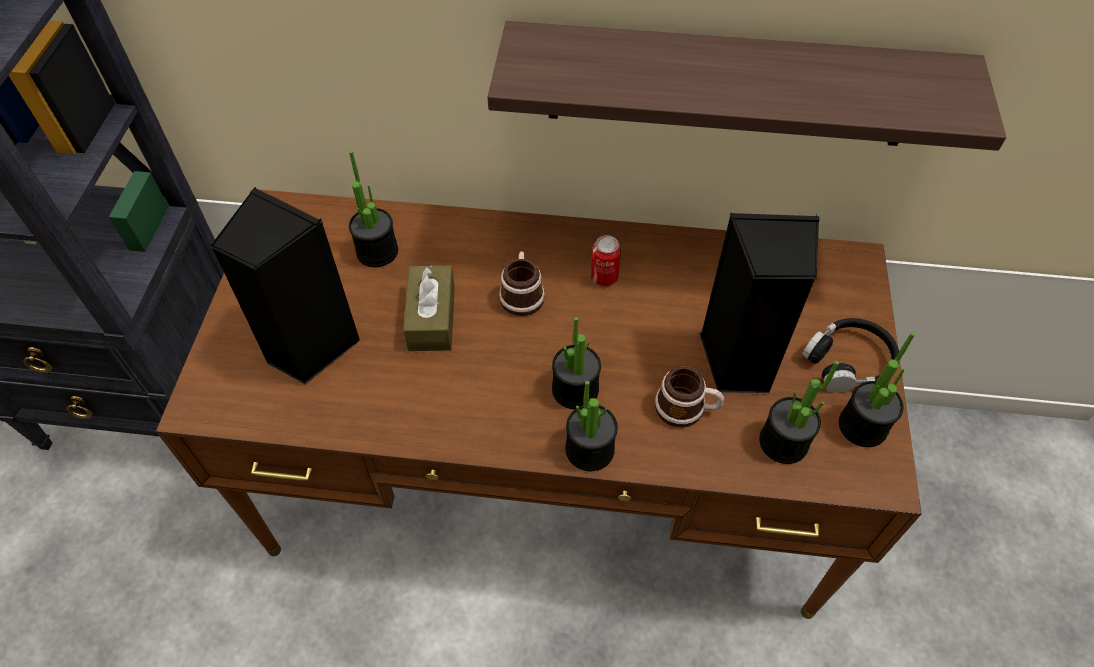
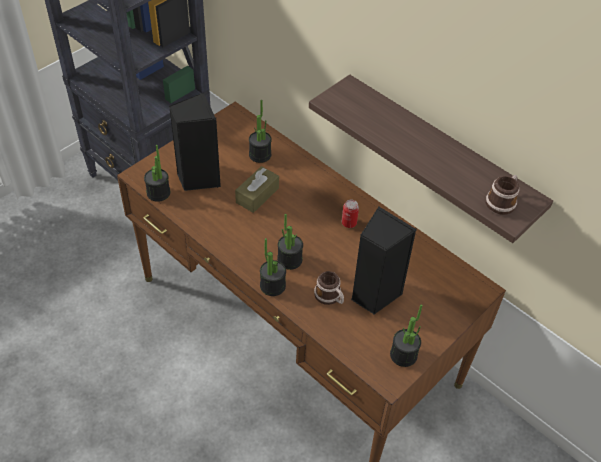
camera: 35 degrees right, 5 degrees down
mug [499,251,545,316] -> mug moved to [486,175,519,215]
potted plant [759,361,839,464] -> potted plant moved to [144,145,170,202]
black headphones [802,318,899,393] -> none

